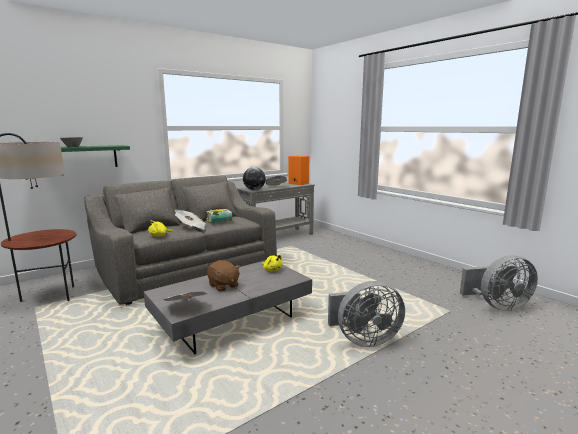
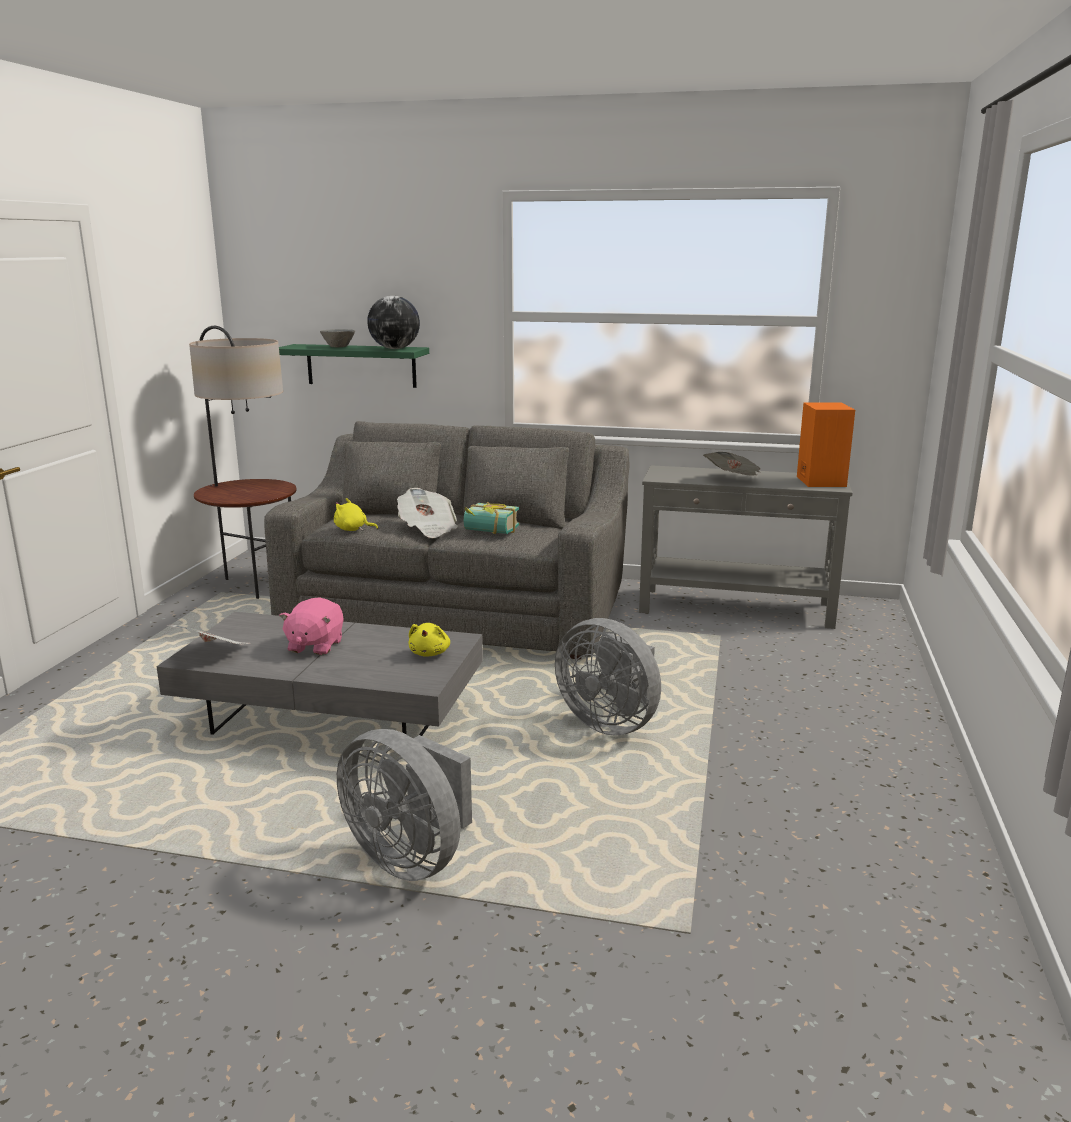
camera: 50 degrees right, 5 degrees up
brown plush toy [207,260,240,291] -> pink plush toy [279,597,344,655]
globe [243,167,266,190] -> globe moved to [367,296,420,349]
grey fan [460,255,538,311] -> grey fan moved to [555,618,661,736]

